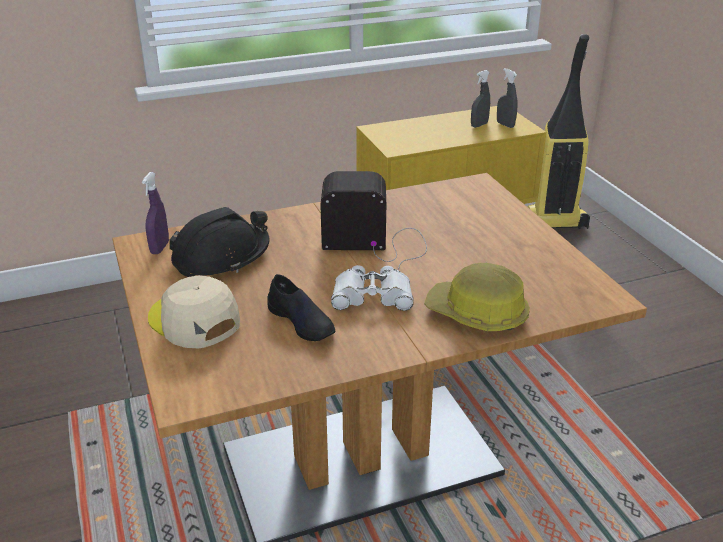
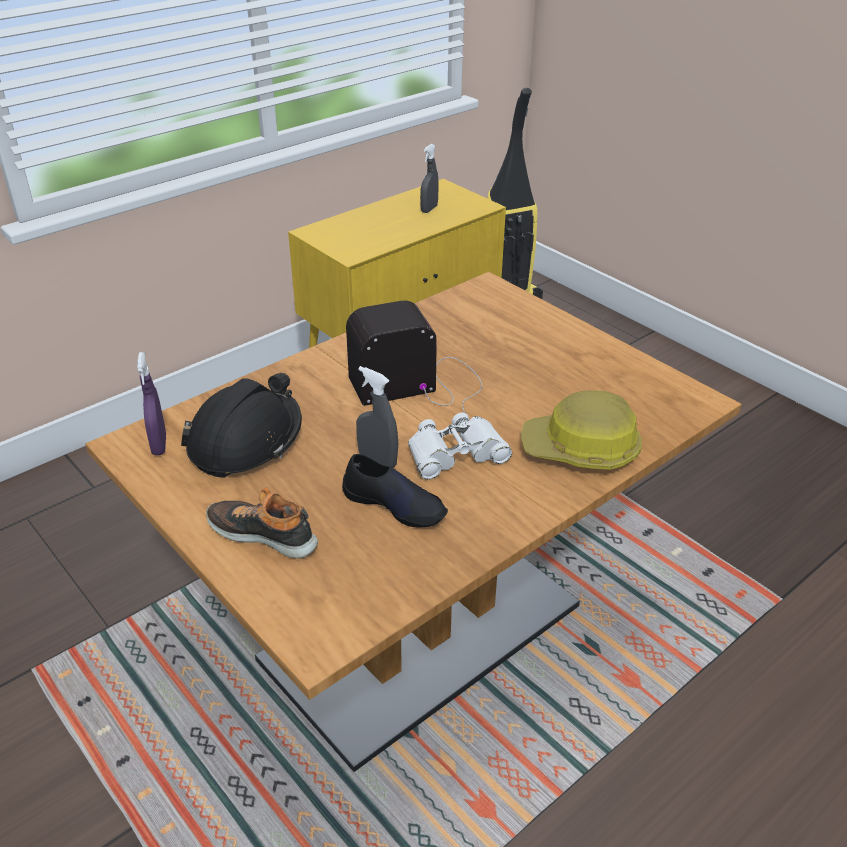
camera: 20 degrees left, 5 degrees up
beige cap [148,275,240,348] -> shoe [206,487,318,559]
grey spray bottle [497,68,518,128] -> grey spray bottle moved to [356,366,398,468]

